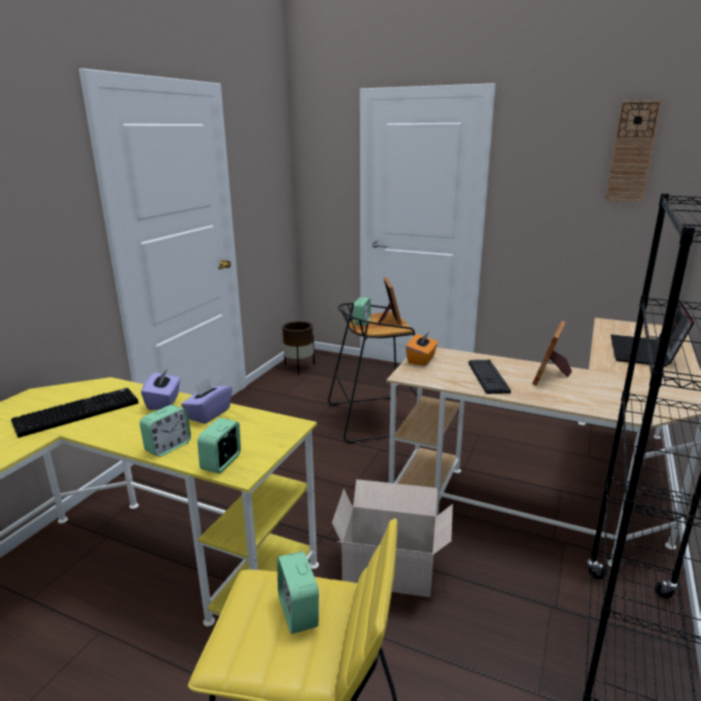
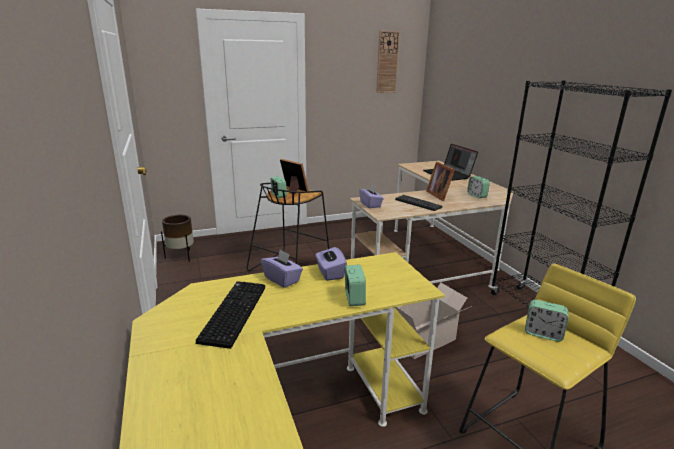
camera: 45 degrees left, 0 degrees up
alarm clock [197,418,241,474] -> alarm clock moved to [467,176,490,198]
orange tissue box [406,332,438,366] -> purple tissue box [359,184,384,208]

